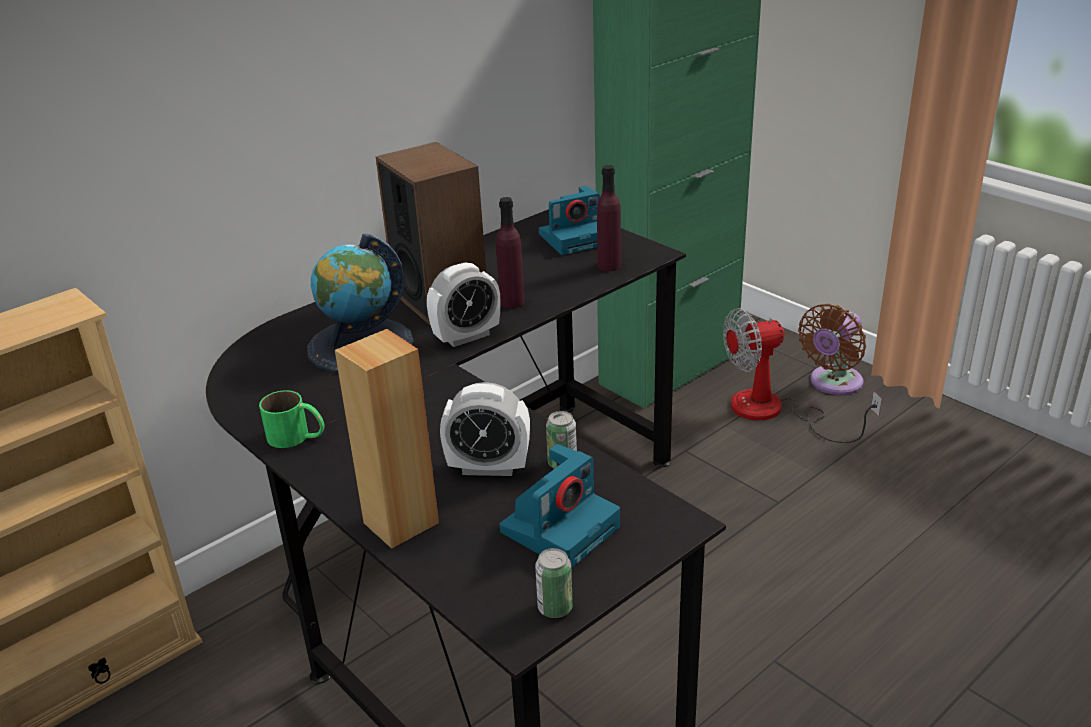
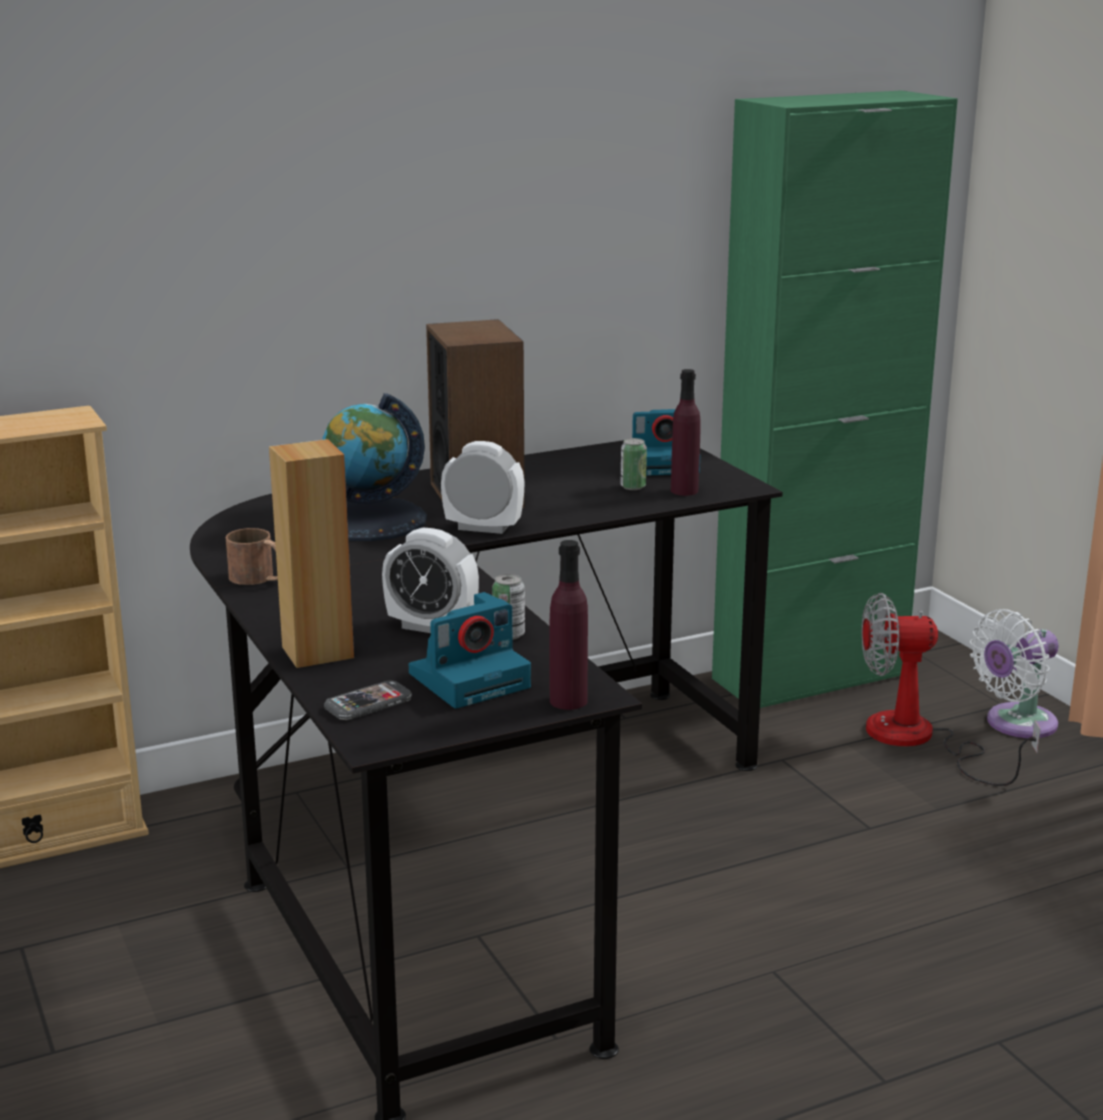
camera: 15 degrees right, 10 degrees down
green mug [259,390,325,448] -> brown mug [226,528,278,585]
alarm clock [427,263,500,347] -> alarm clock turned 150 degrees counterclockwise [441,441,524,534]
purple bottle [496,197,525,308] -> purple bottle moved to [549,540,588,710]
can [535,548,573,618] -> can moved to [621,438,647,490]
brown fan [798,304,866,395] -> white fan [970,609,1059,738]
none -> phone [324,680,412,720]

